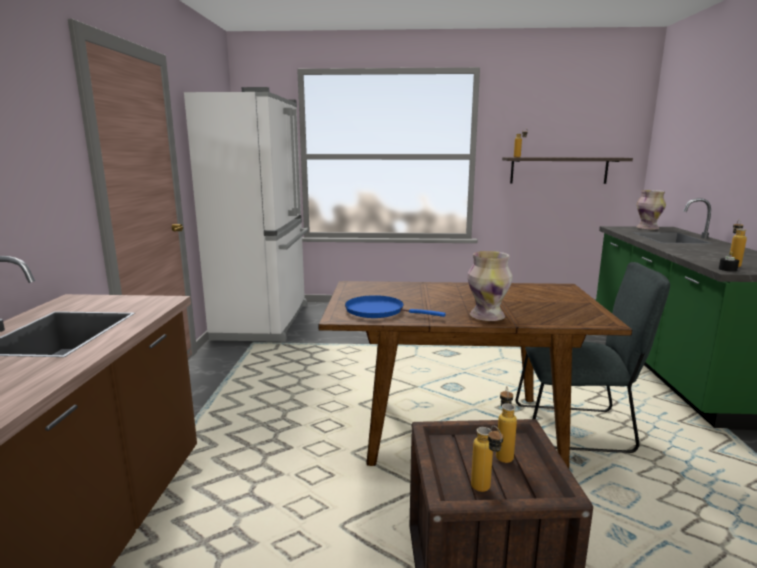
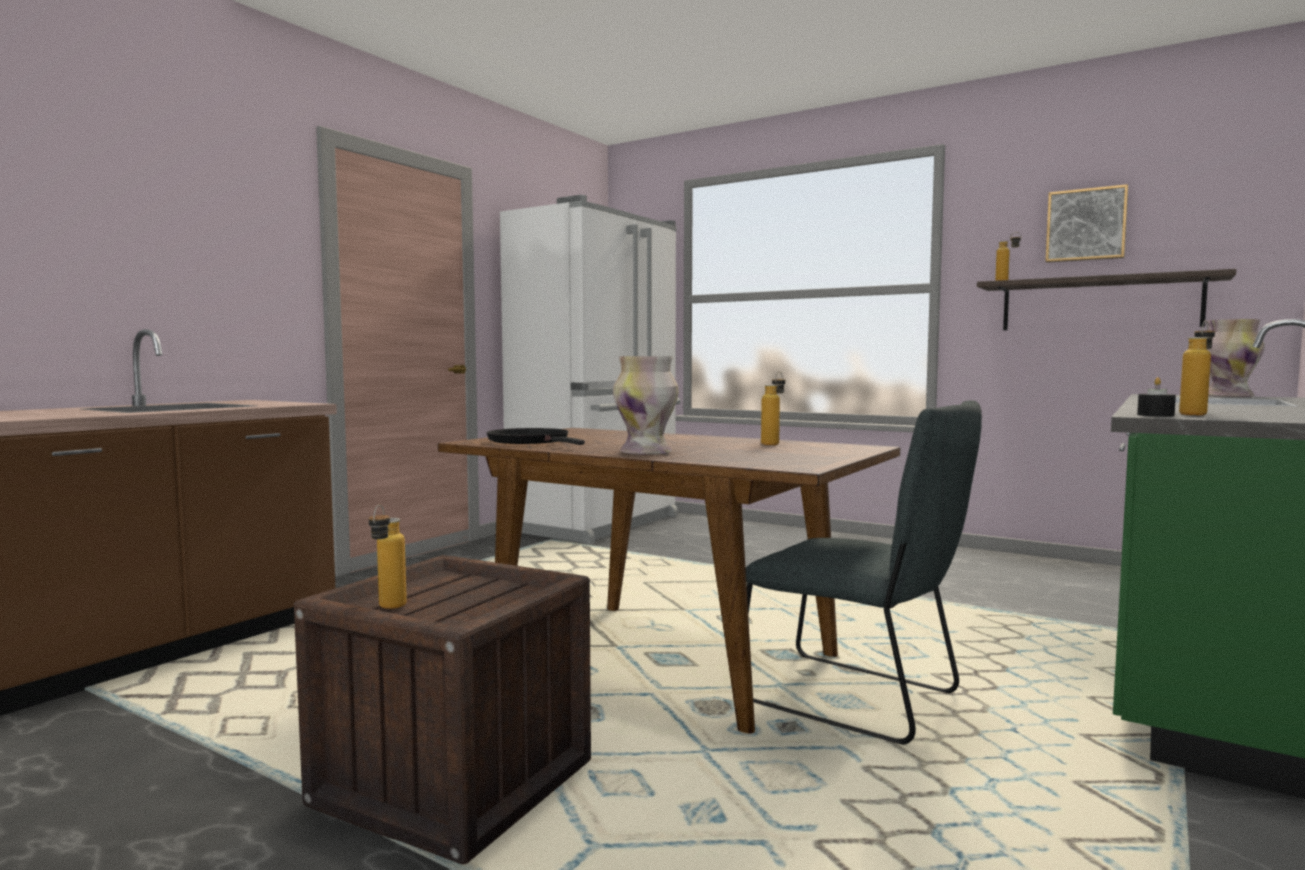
camera: 30 degrees right, 10 degrees down
blue frying pan [345,295,446,318] -> black frying pan [486,428,585,445]
bottle [496,386,517,463] -> bottle moved to [761,371,785,445]
none -> picture [1045,184,1128,263]

